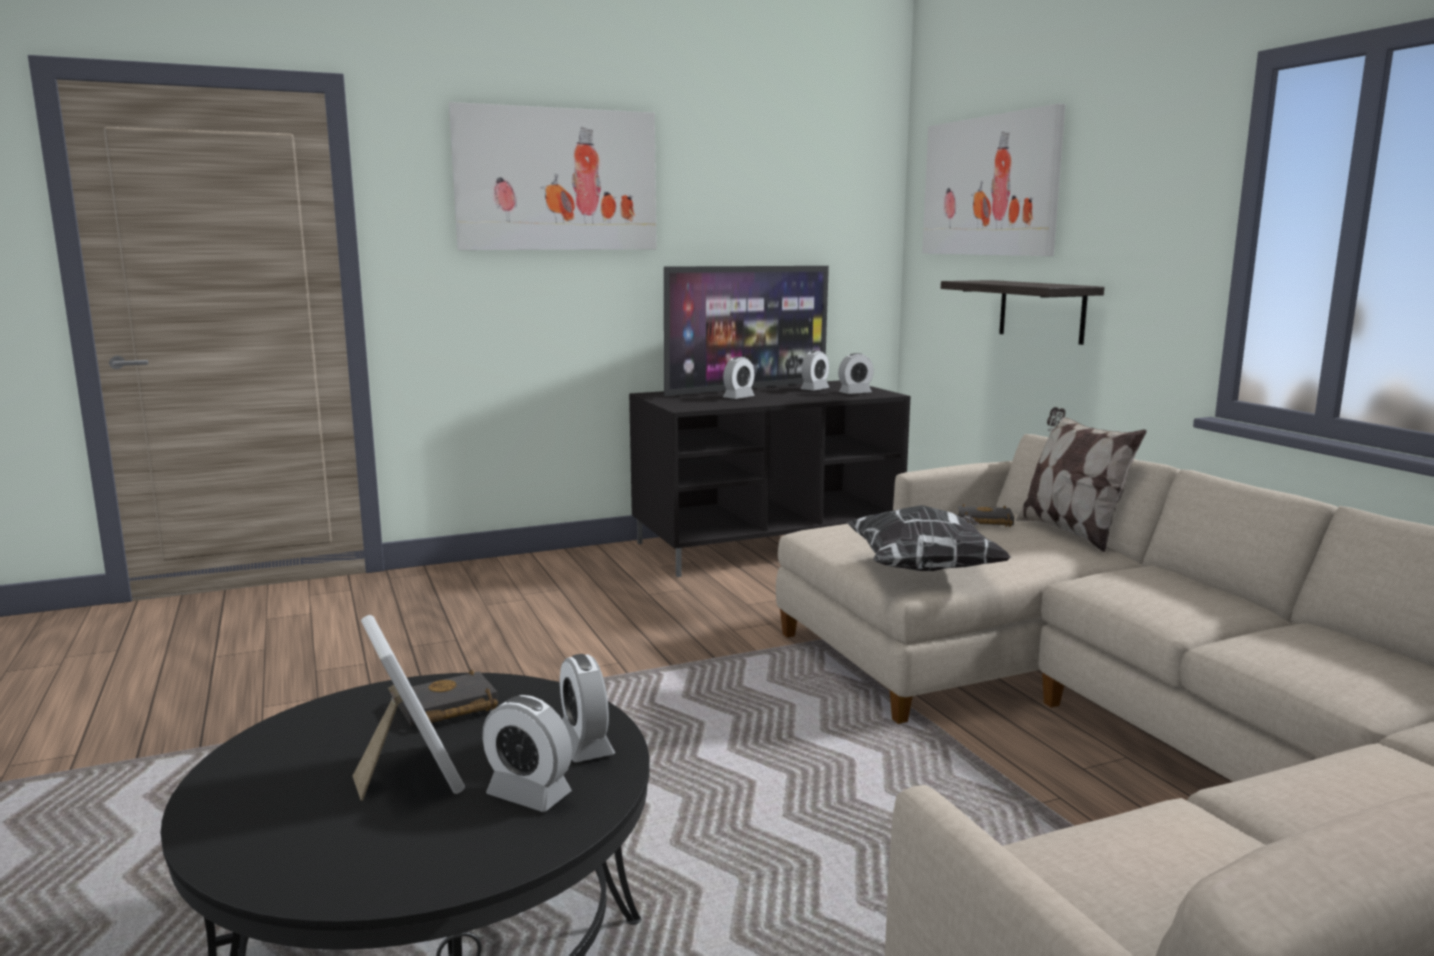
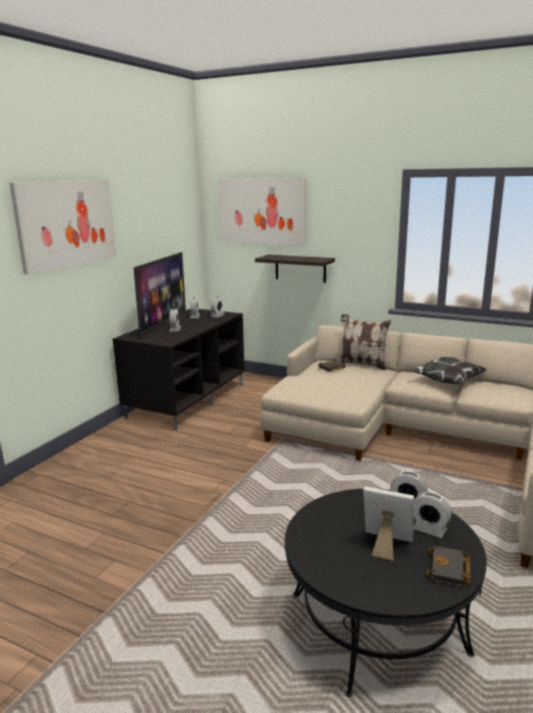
camera: 40 degrees left, 5 degrees up
black book [398,670,498,726] -> black book moved to [426,546,471,587]
alarm clock [482,695,572,812] -> alarm clock turned 45 degrees clockwise [413,492,452,538]
pillow [846,505,1012,571] -> pillow moved to [412,357,487,384]

